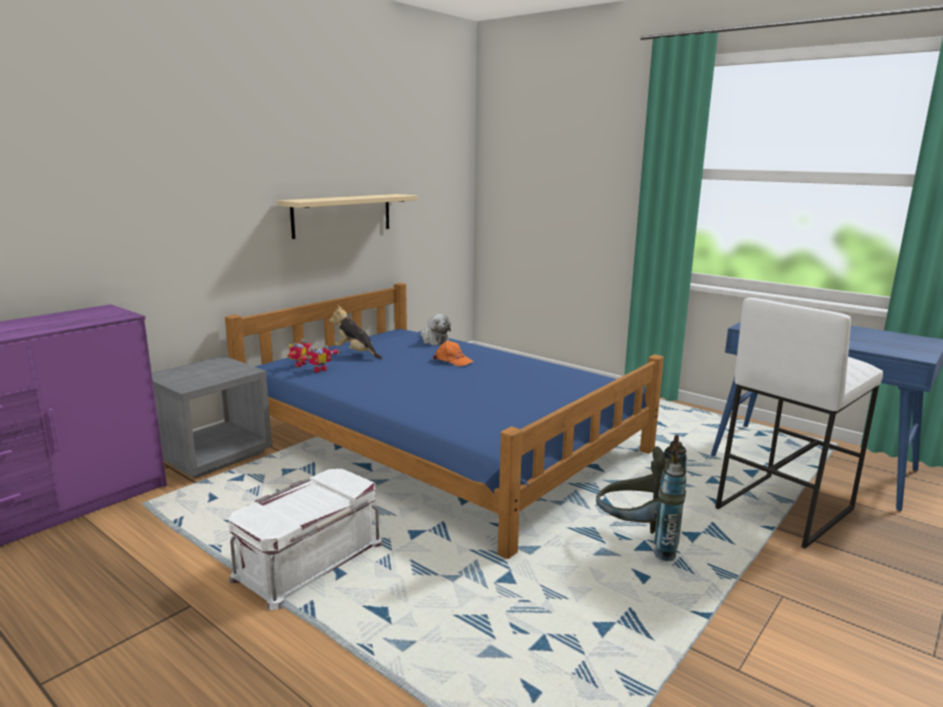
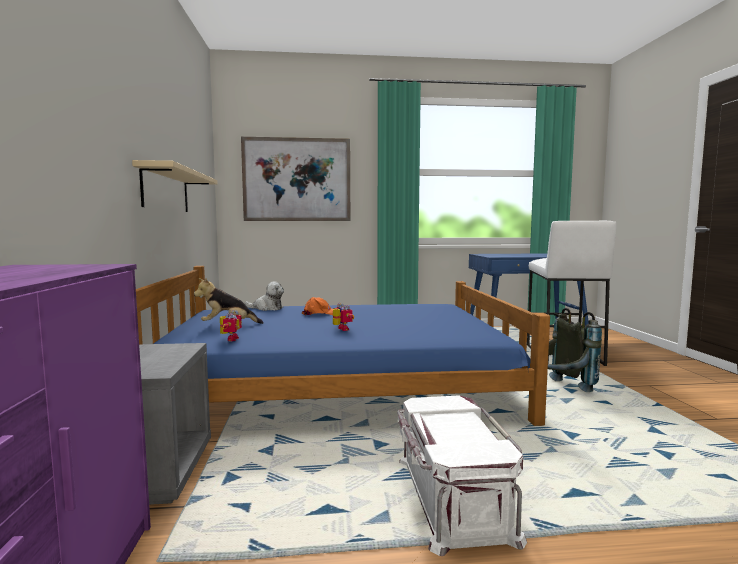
camera: 45 degrees left, 10 degrees down
toy robot [287,339,312,367] -> toy robot moved to [333,303,354,331]
none -> picture [241,137,350,221]

